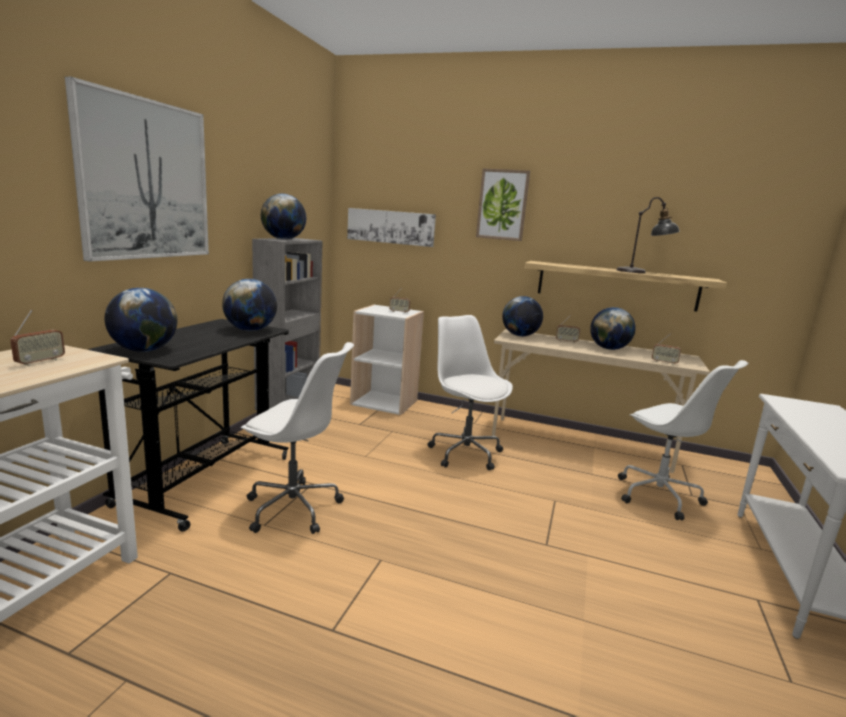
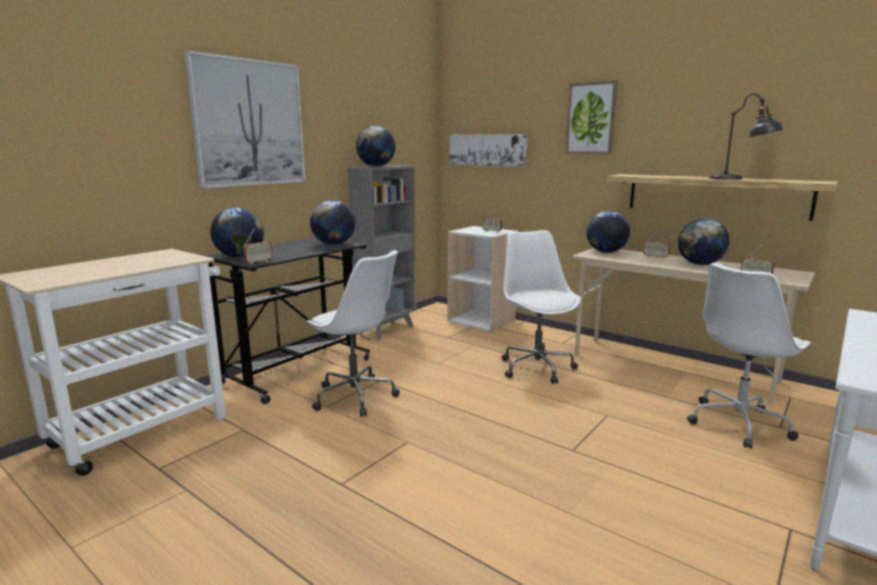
camera: 20 degrees right, 0 degrees up
radio [10,310,65,366] -> radio moved to [243,228,273,265]
white office chair [618,360,748,520] -> white office chair turned 75 degrees clockwise [687,263,811,448]

